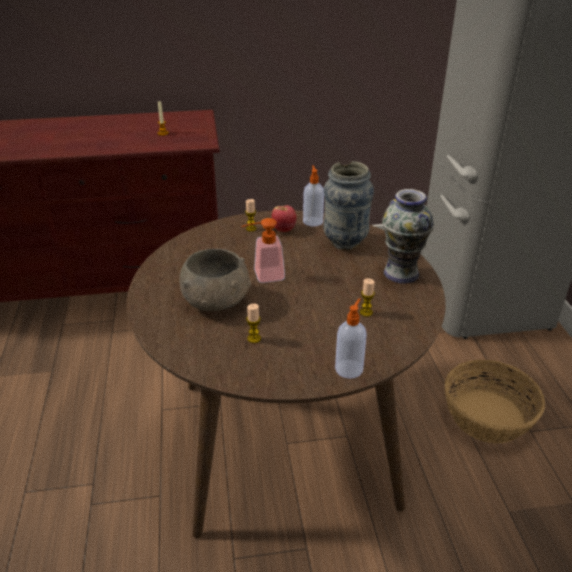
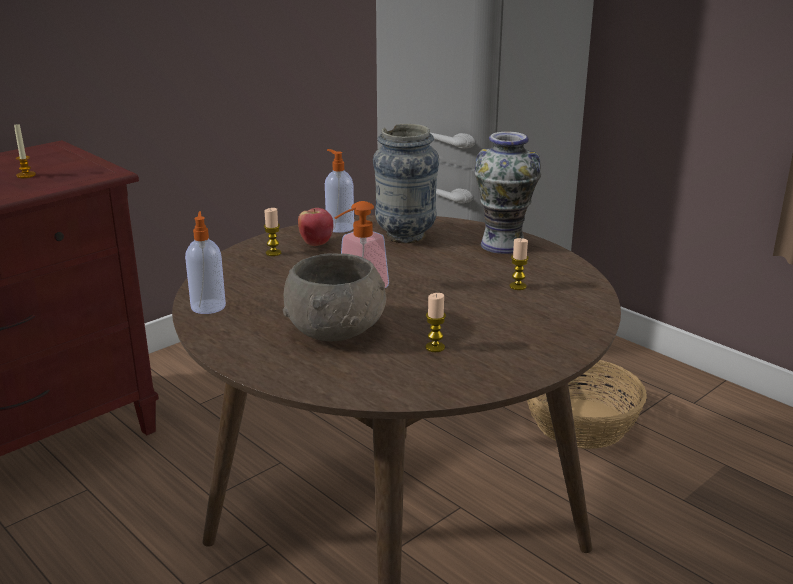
camera: 35 degrees left, 10 degrees down
soap dispenser [335,298,367,379] -> soap dispenser moved to [185,211,226,314]

